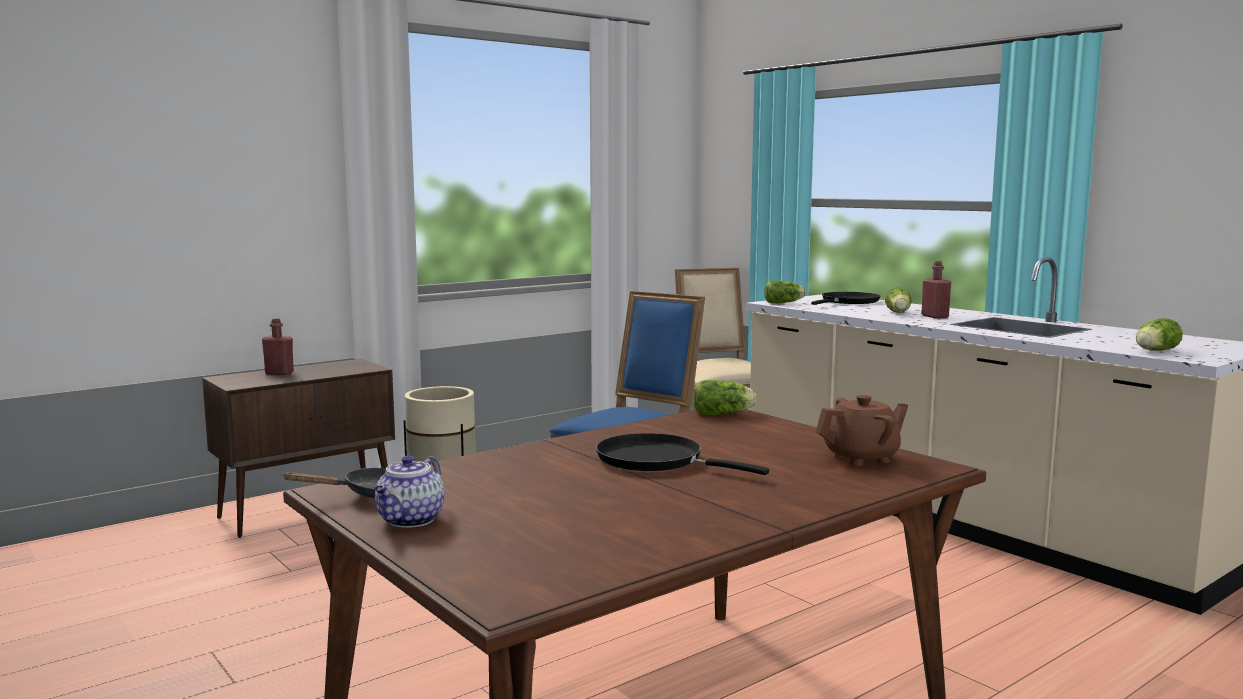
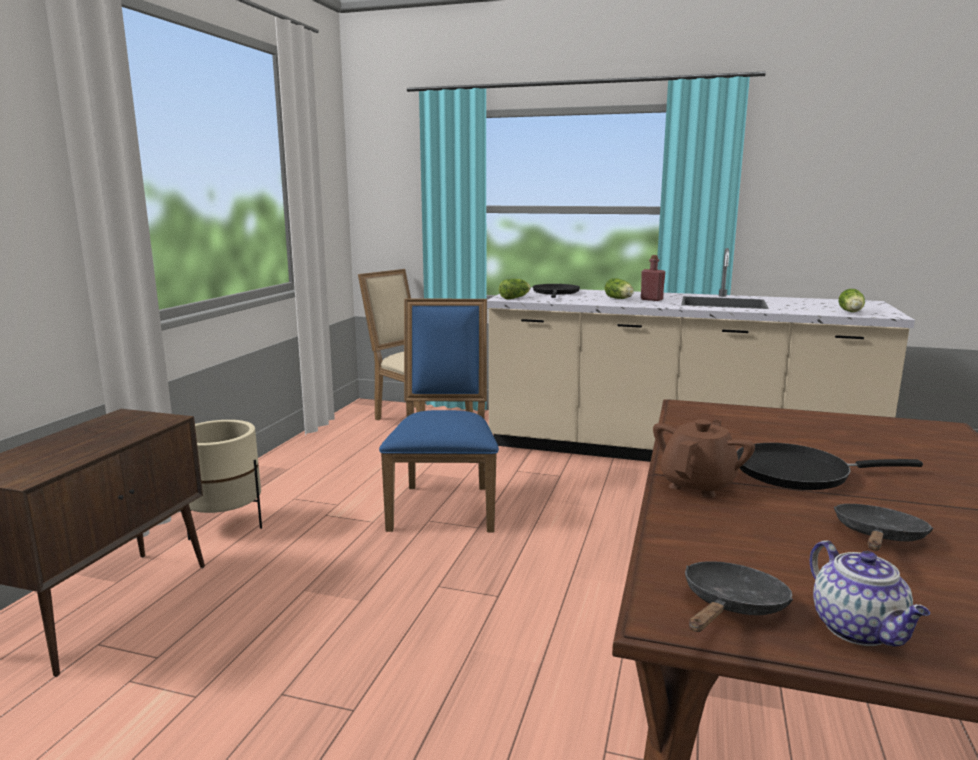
camera: 35 degrees left, 5 degrees up
red bottle [262,318,294,375] -> none
lettuce [693,380,756,415] -> none
brown teapot [816,395,908,466] -> brown teapot moved to [653,419,755,498]
none -> black frying pan [834,504,934,551]

